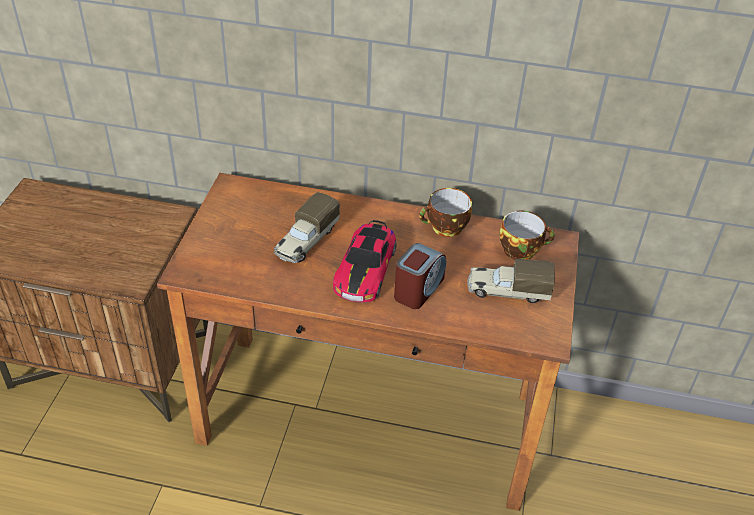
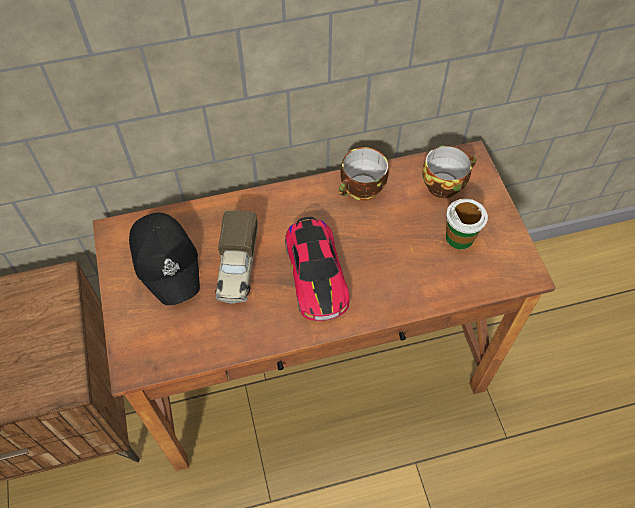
camera: 25 degrees left, 15 degrees up
alarm clock [394,243,446,309] -> none
toy truck [467,259,555,303] -> cup [446,199,488,249]
none -> black cap [129,213,200,305]

